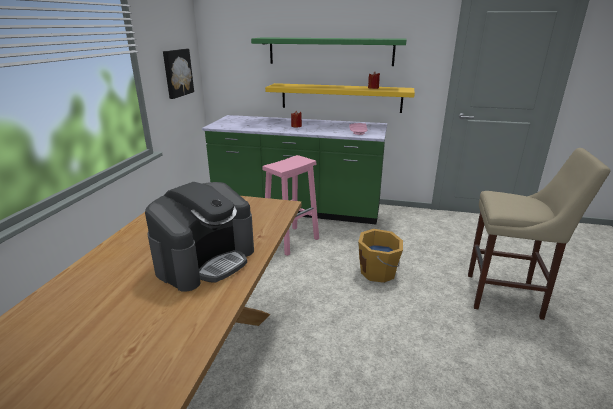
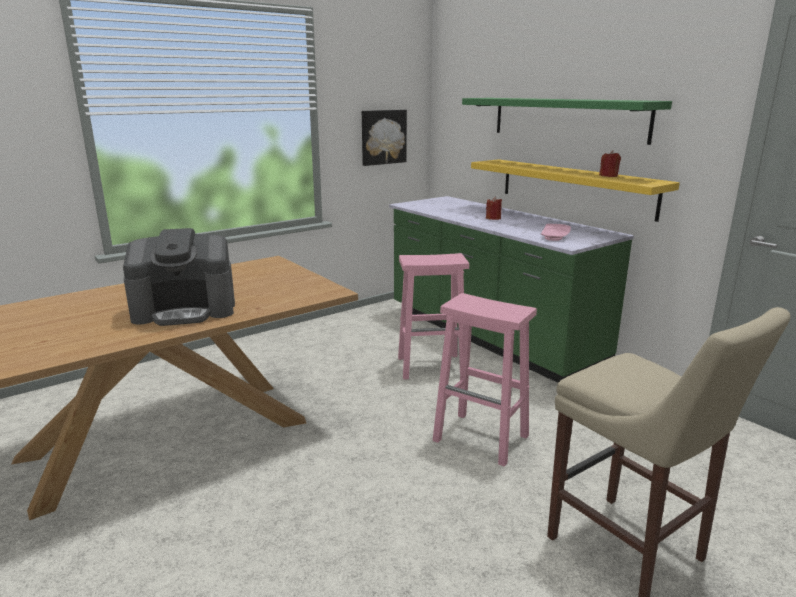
camera: 40 degrees right, 5 degrees down
orange bucket [358,229,403,283] -> pink stool [433,293,537,467]

